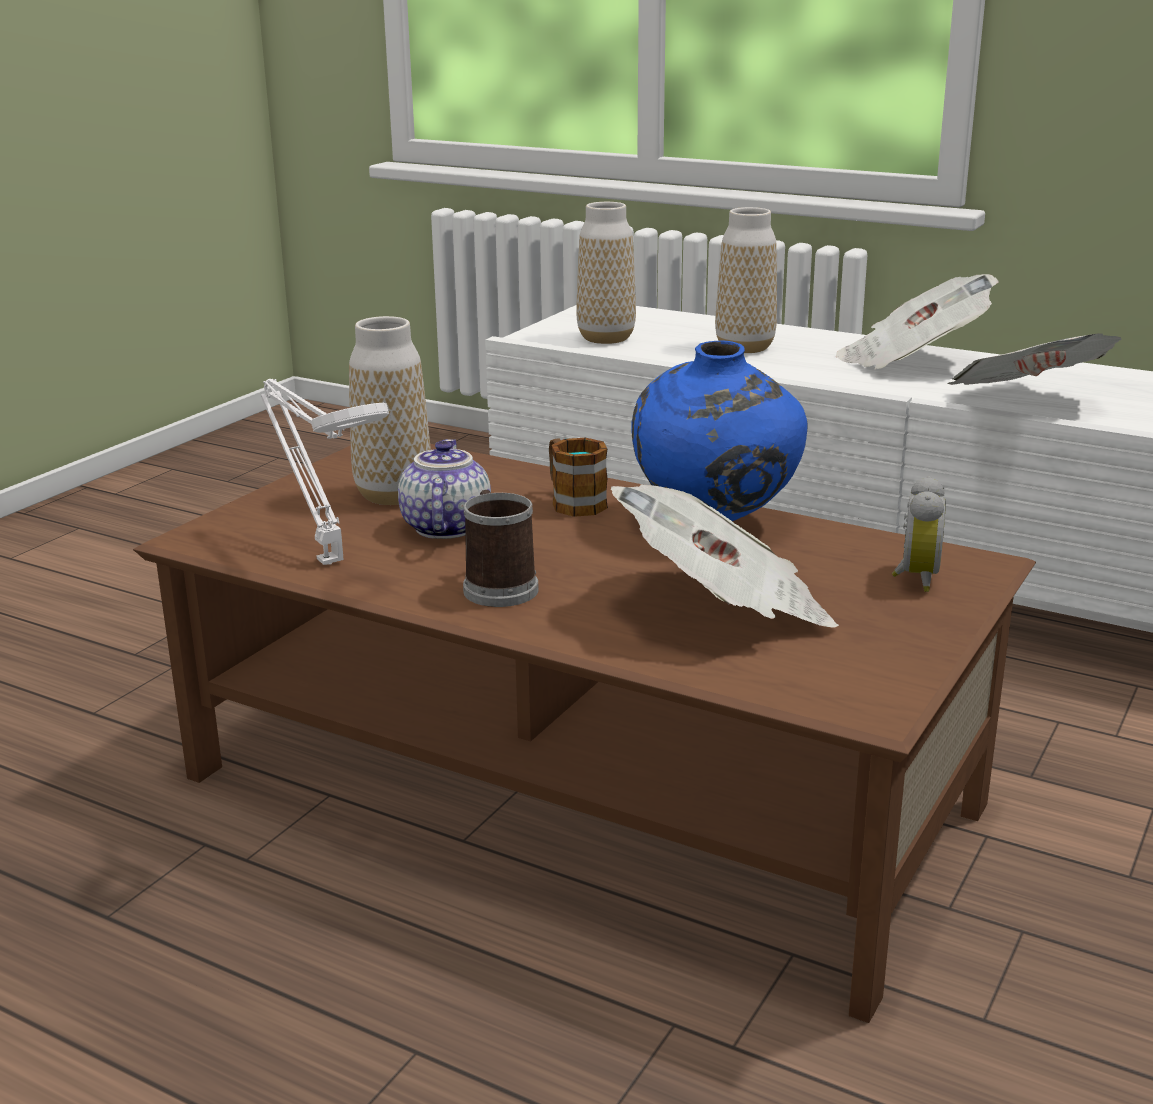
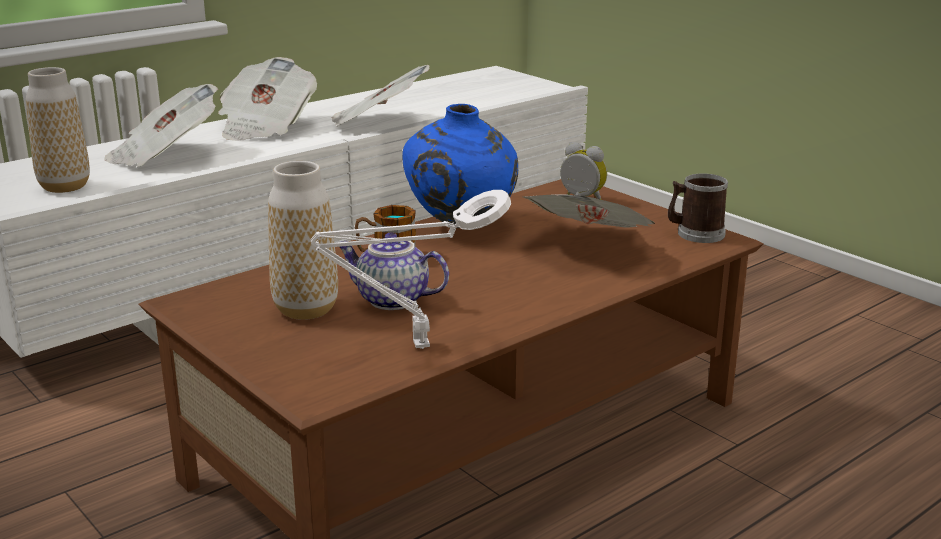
camera: 70 degrees left, 0 degrees up
mug [463,490,538,607] -> mug moved to [668,173,728,243]
vase [715,207,777,353] -> newspaper [104,84,218,167]

